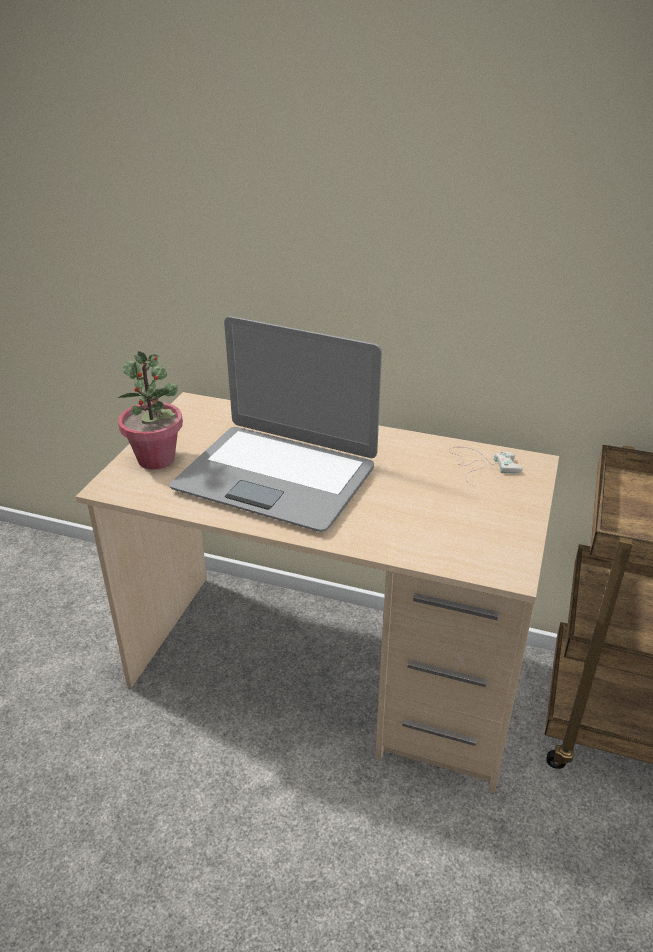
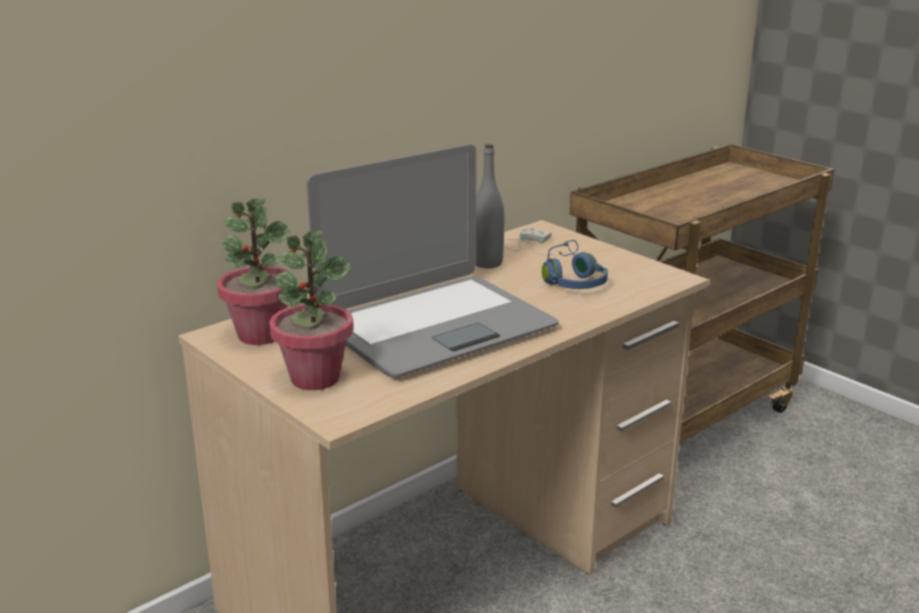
camera: 60 degrees left, 10 degrees down
none -> potted plant [217,198,291,345]
none -> grey bottle [476,144,504,268]
none -> blue headphones [542,240,608,289]

